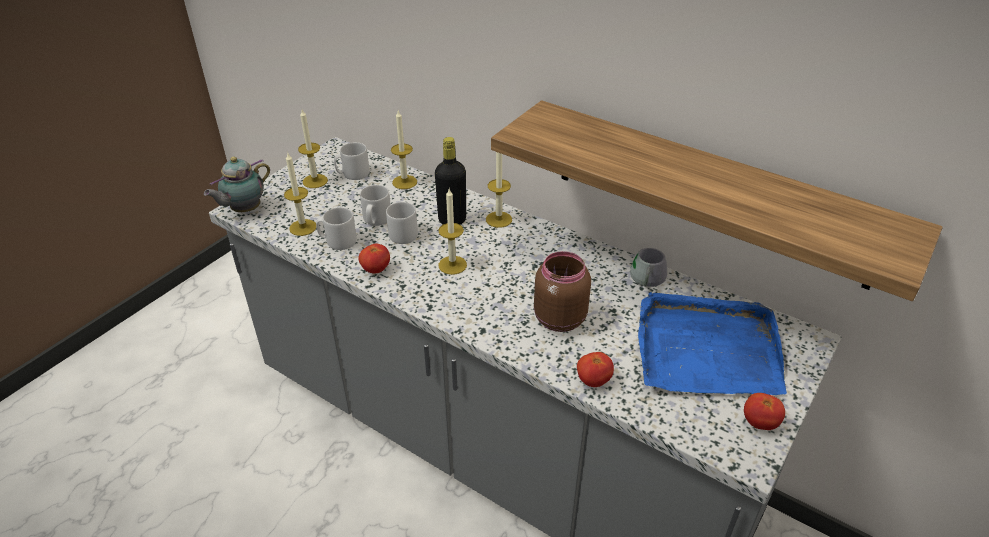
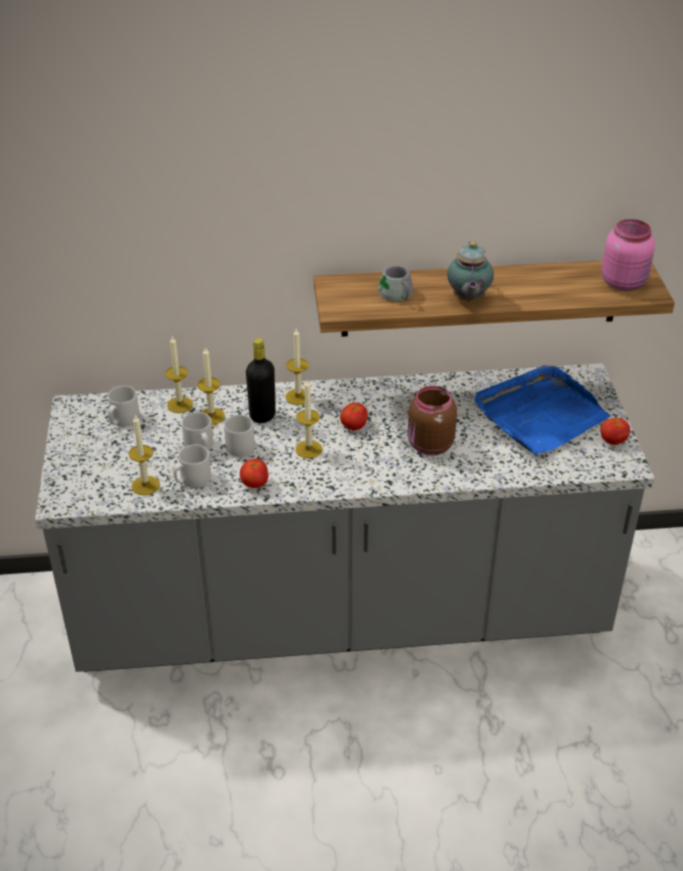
camera: 40 degrees left, 0 degrees up
teapot [204,157,270,212] -> teapot moved to [447,241,494,302]
candle [298,110,328,188] -> candle moved to [197,347,225,425]
tomato [577,352,614,387] -> tomato moved to [340,403,368,430]
grey mug [619,248,667,287] -> grey mug moved to [379,266,413,305]
none -> pink jar [601,219,655,291]

